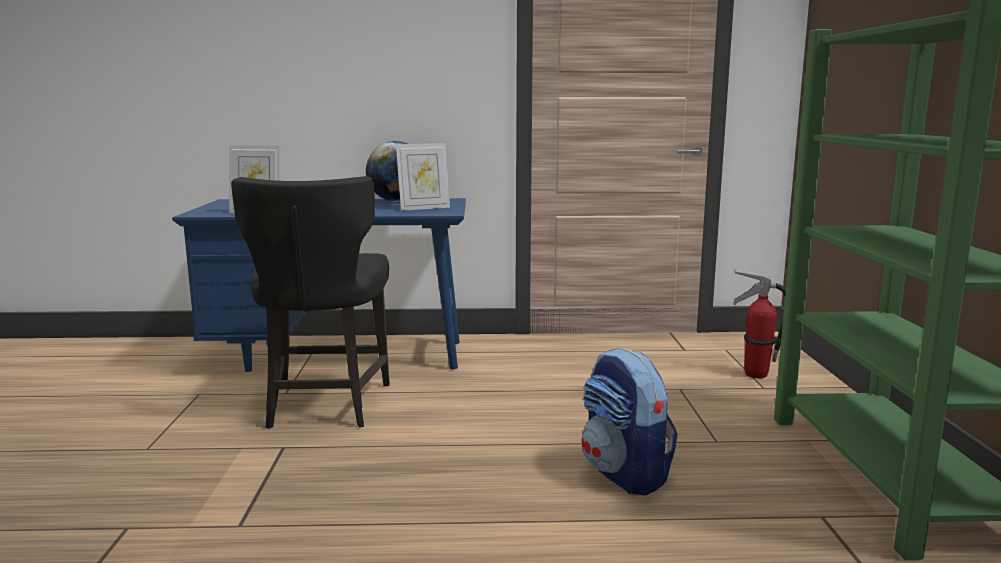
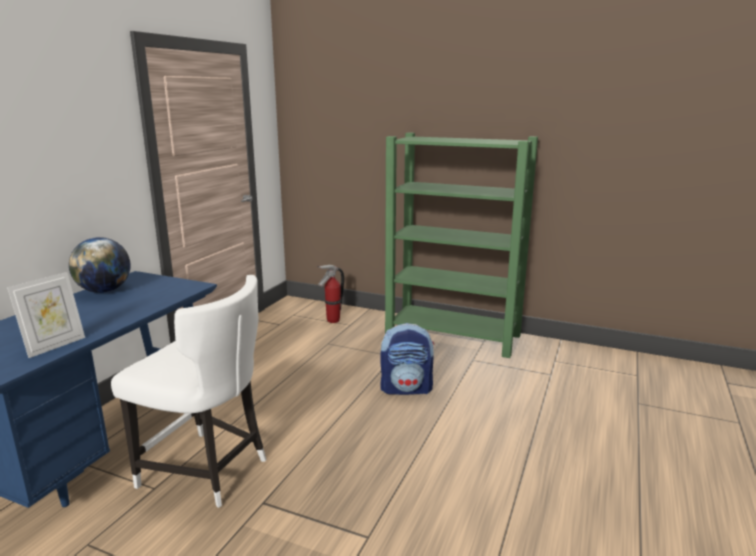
camera: 65 degrees left, 5 degrees up
black chair [231,176,390,429] -> white chair [111,275,266,508]
picture frame [396,143,450,211] -> none

